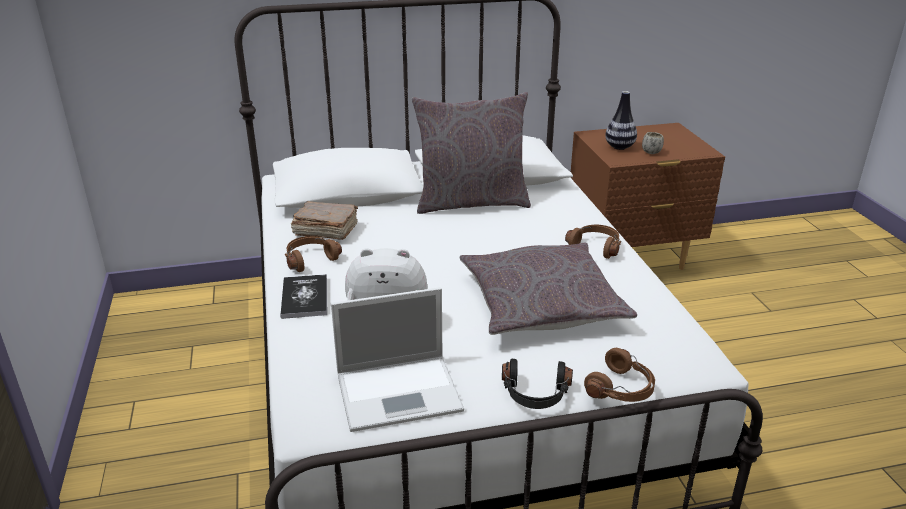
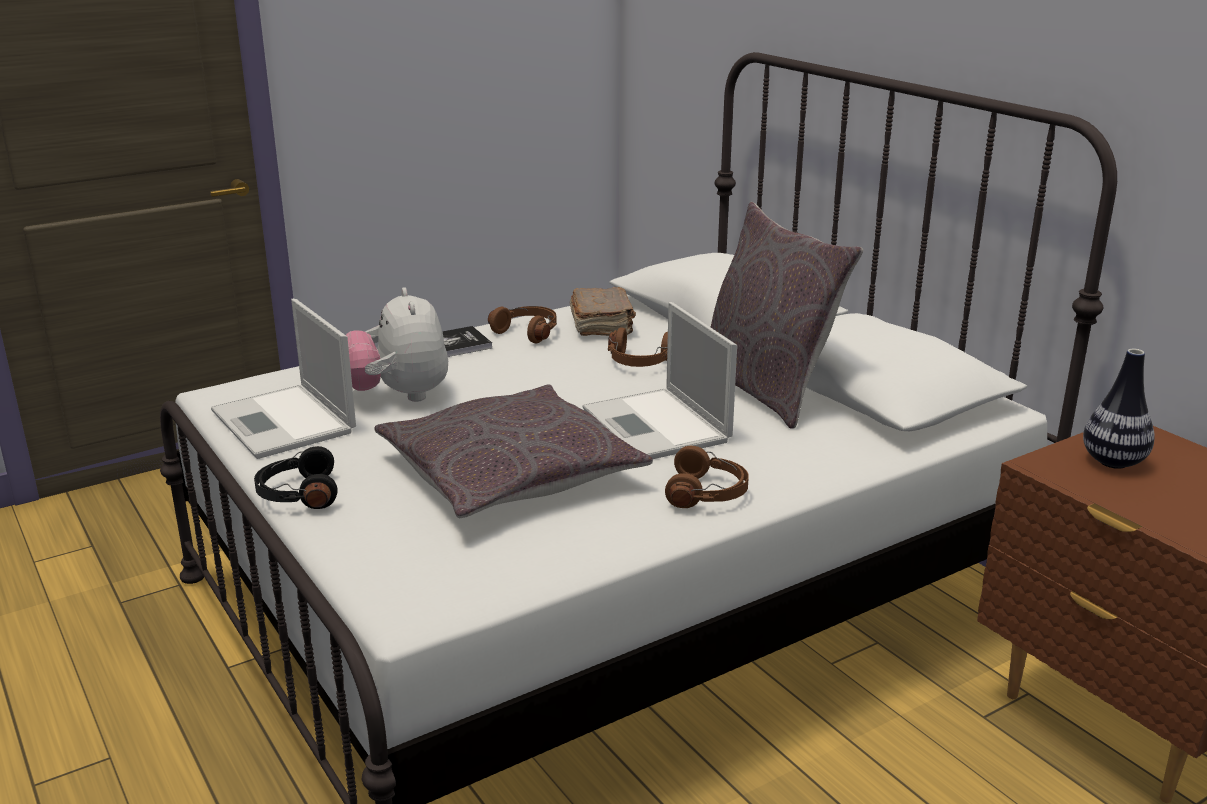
camera: 70 degrees right, 5 degrees down
brown headphones [584,348,655,402] -> brown headphones moved to [608,327,668,367]
white mug [642,132,664,154] -> none
none -> laptop [583,302,737,459]

